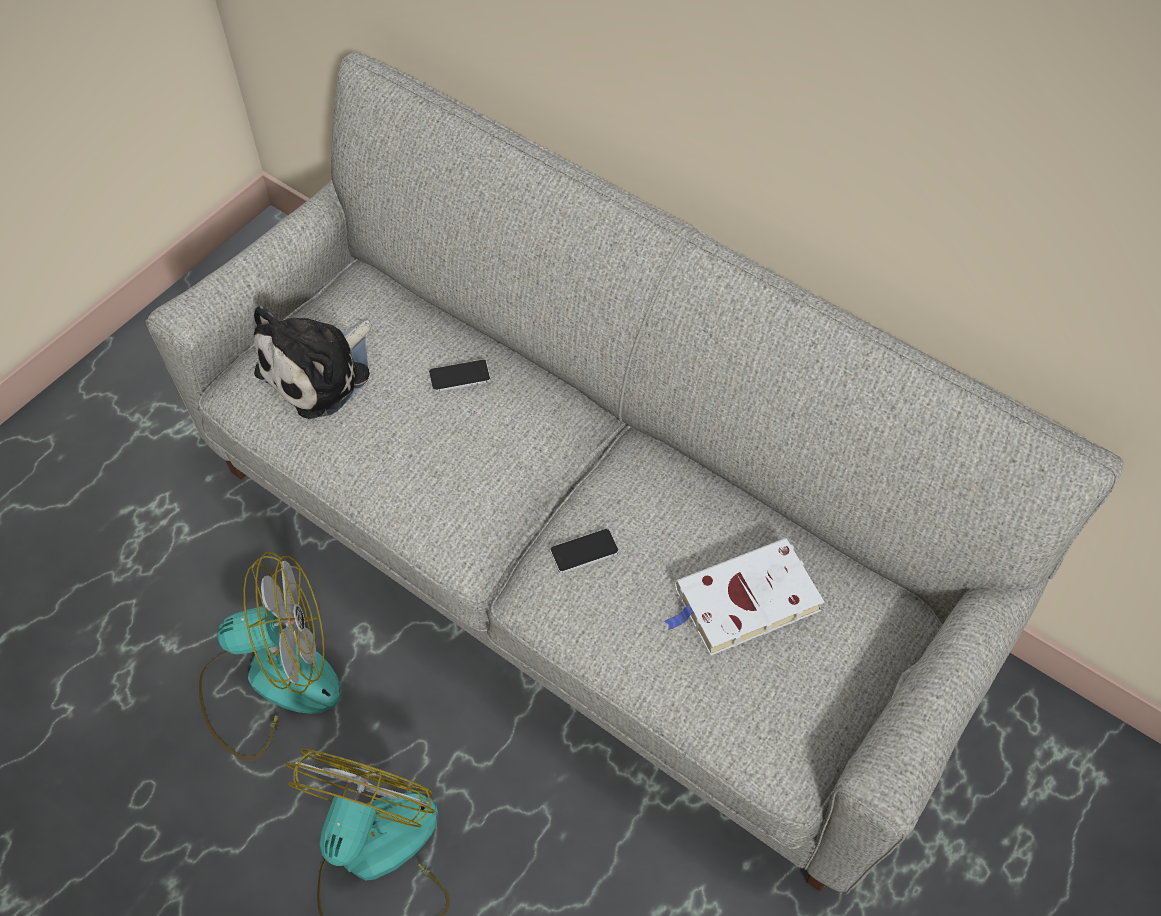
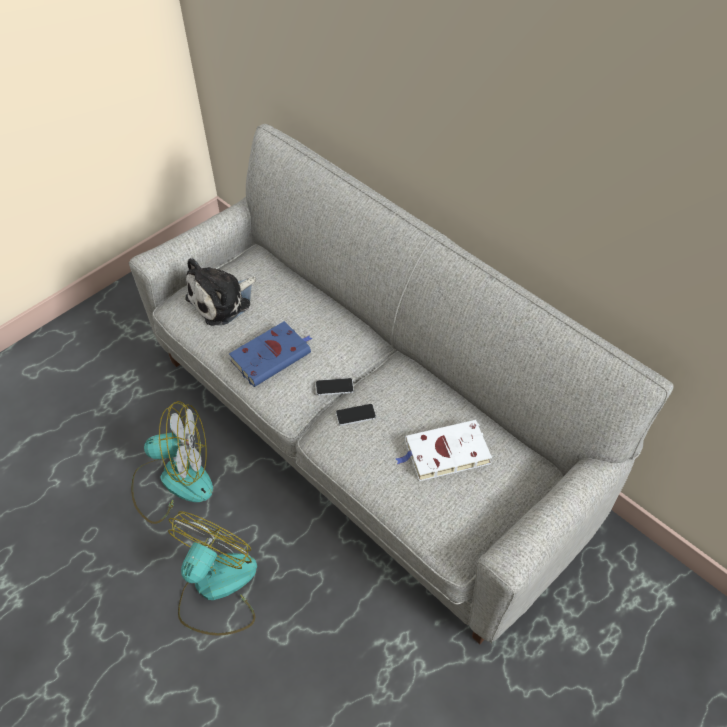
camera: 10 degrees right, 5 degrees down
phone [429,359,491,392] -> phone moved to [316,378,354,395]
none -> blue book [229,321,313,387]

